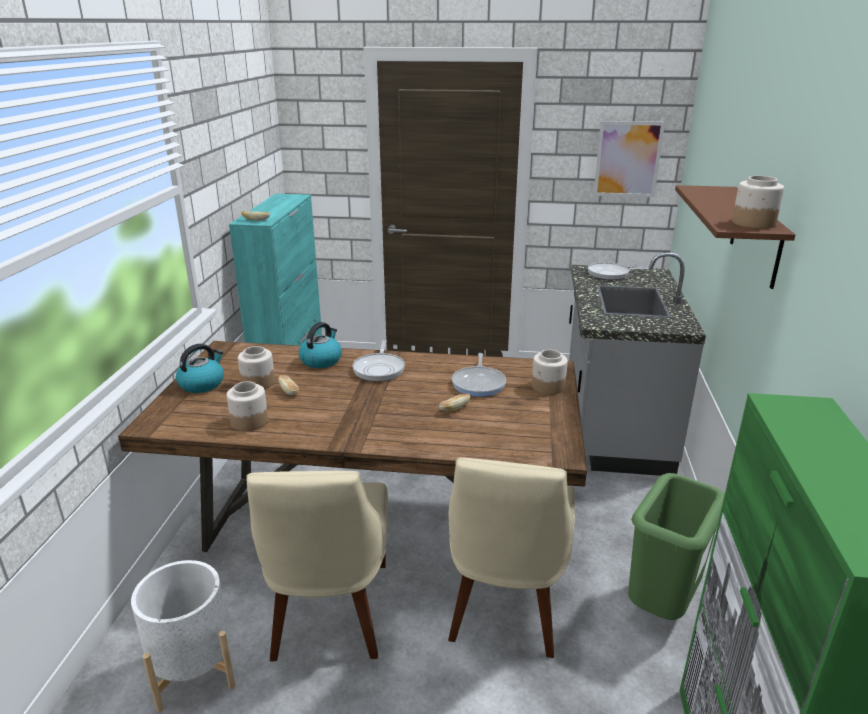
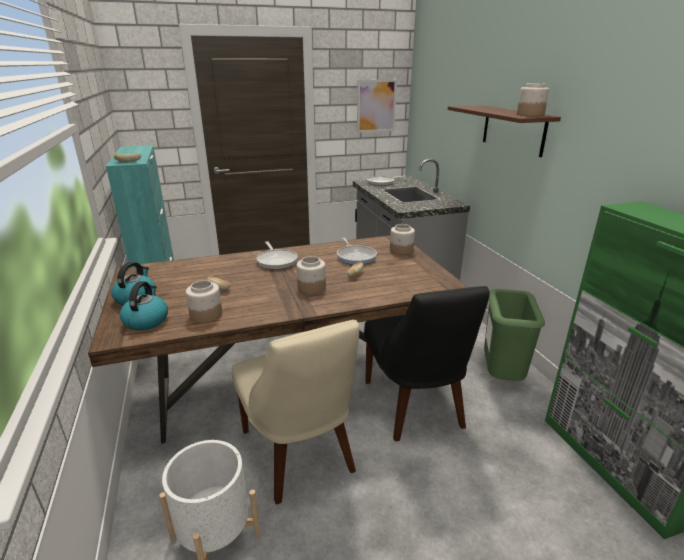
camera: 25 degrees left, 0 degrees up
jar [238,346,275,389] -> jar moved to [297,256,326,294]
kettle [299,322,342,368] -> kettle moved to [120,281,168,330]
beige chair [448,457,575,658] -> black chair [364,286,490,441]

